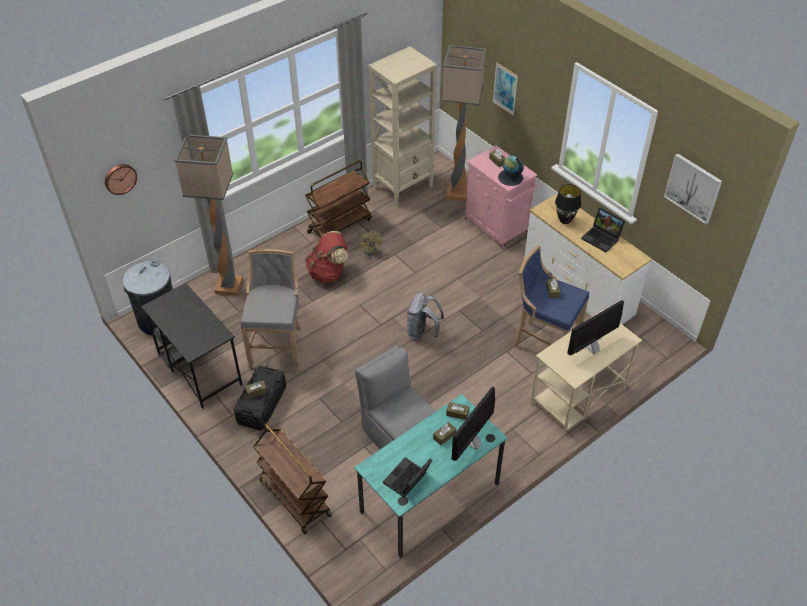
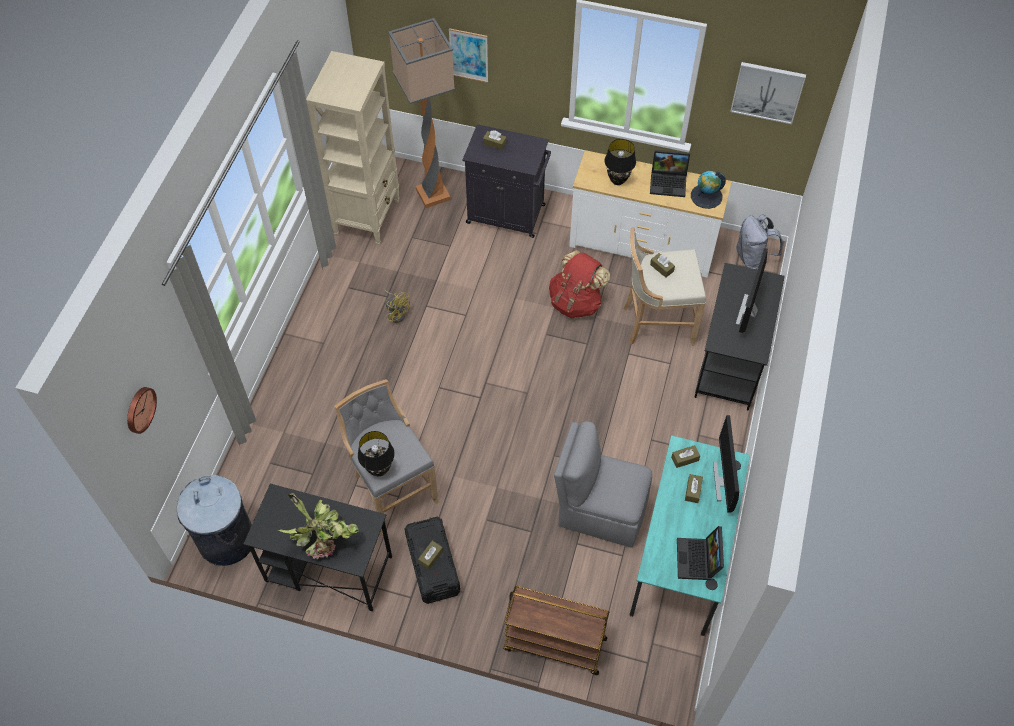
camera: 35 degrees left, 10 degrees up
floor lamp [174,135,243,296] -> none
brown cart [305,160,372,238] -> none
red backpack [305,231,348,283] -> red backpack moved to [549,250,610,318]
grey backpack [406,292,444,341] -> grey backpack moved to [736,214,783,270]
pink cabinet [464,146,537,249] -> black cabinet [463,124,551,238]
globe [498,156,524,186] -> globe moved to [691,171,726,209]
blue stool [513,245,589,347] -> beige stool [623,227,706,346]
beige desk [530,310,642,434] -> black desk [694,263,785,411]
none -> potted plant [278,493,359,559]
none -> black table lamp [358,431,395,476]

